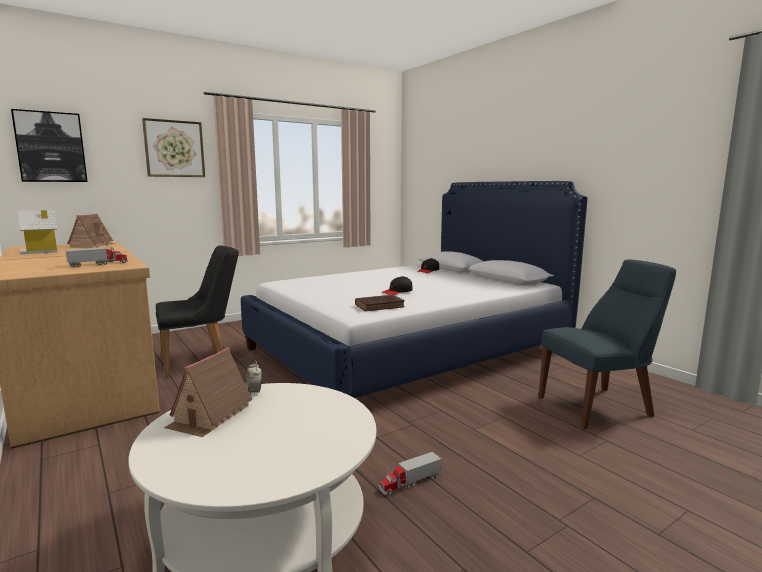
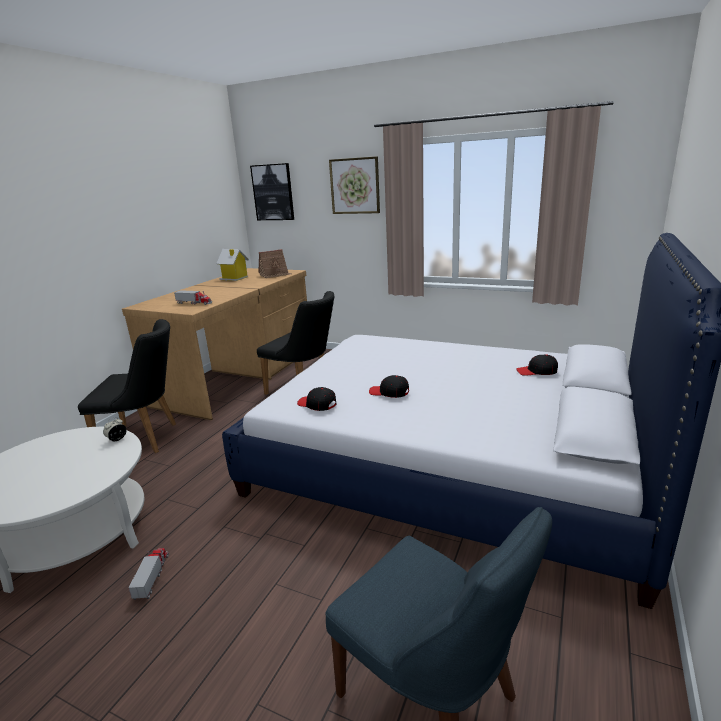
camera: 60 degrees right, 10 degrees up
toy house [164,348,252,437] -> none
brown book [355,295,405,311] -> black cap [297,387,336,411]
toy truck [379,452,441,495] -> toy truck turned 60 degrees clockwise [129,548,169,600]
none -> black chair [78,319,176,453]

